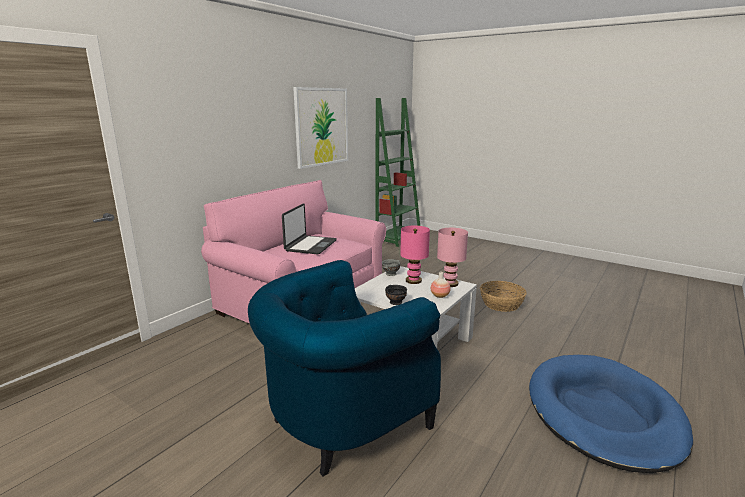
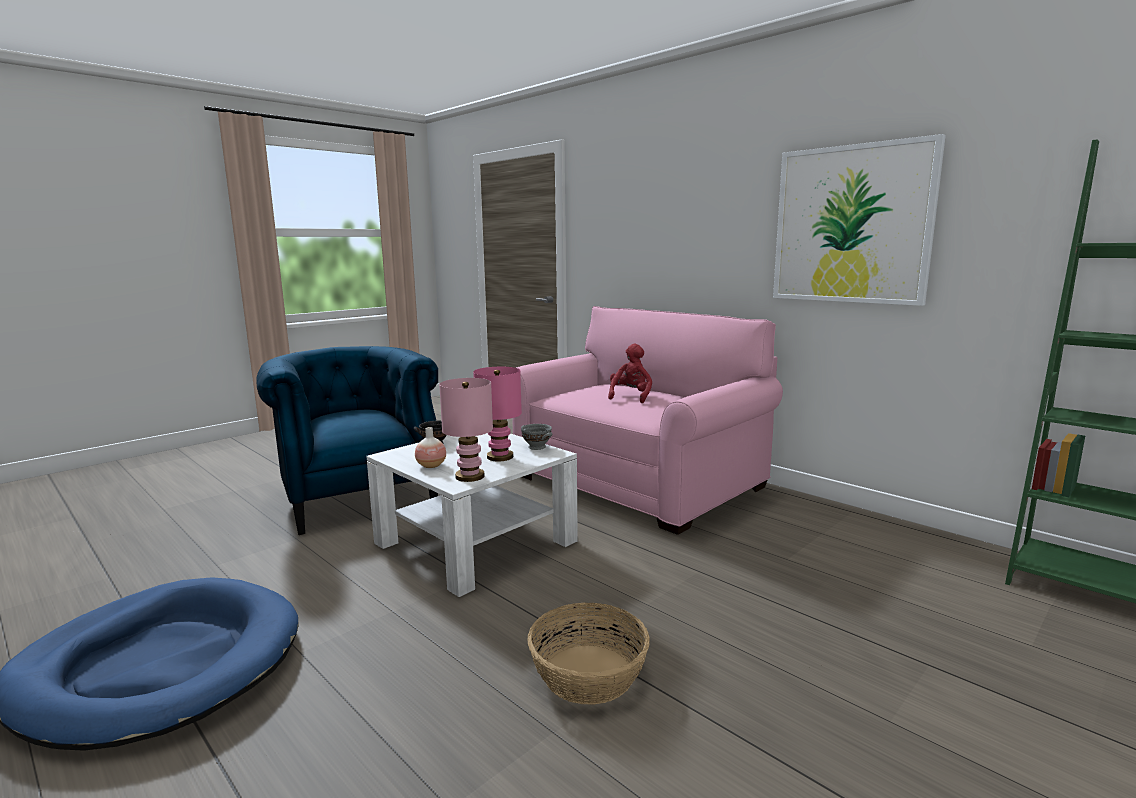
camera: 100 degrees right, 5 degrees down
laptop [282,203,337,254] -> red plush toy [608,344,652,403]

